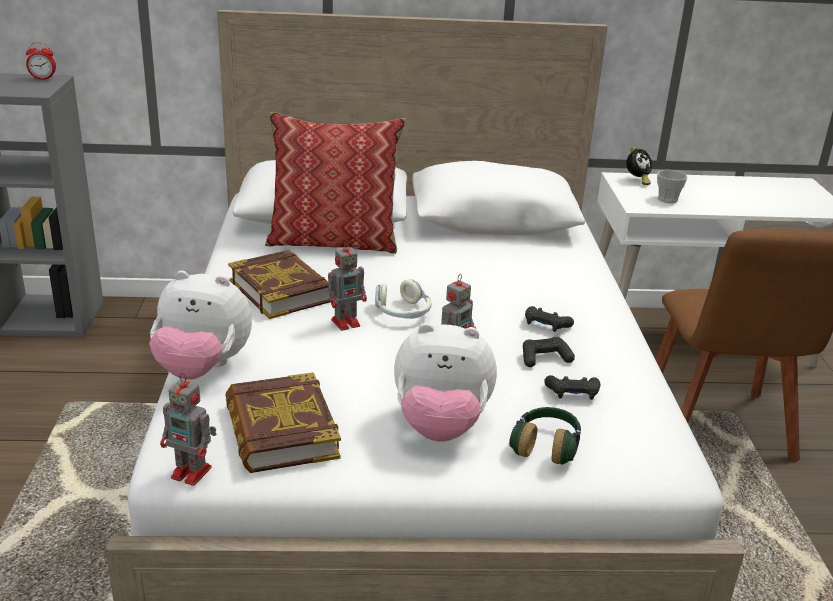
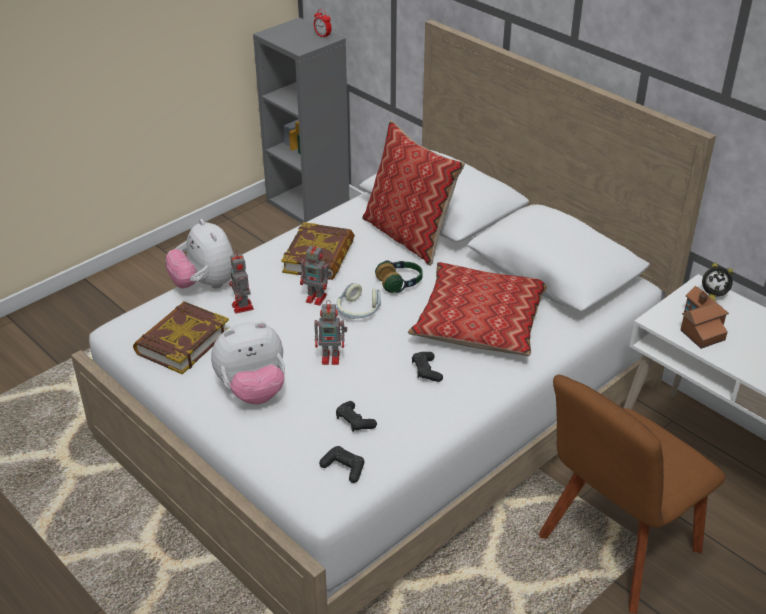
camera: 50 degrees right, 10 degrees up
toy robot [160,373,217,486] -> toy robot moved to [229,251,254,314]
plush toy [394,323,497,442] -> plush toy turned 75 degrees counterclockwise [211,322,285,404]
headphones [509,407,581,465] -> headphones moved to [375,261,423,293]
black game controller [523,337,575,367] -> black game controller moved to [319,446,364,483]
cup [657,170,688,203] -> toy house [681,286,729,349]
none -> pillow [408,262,547,356]

